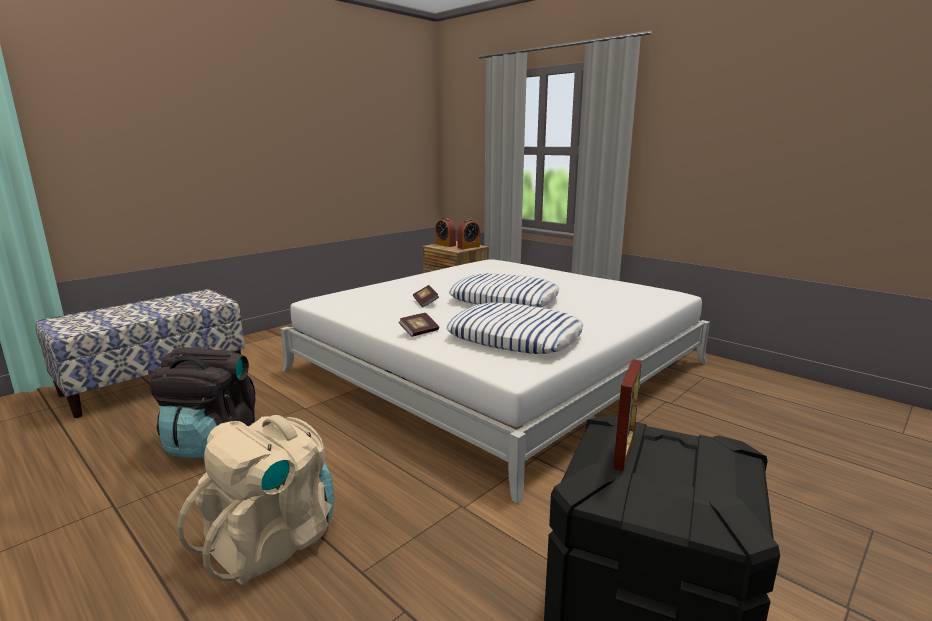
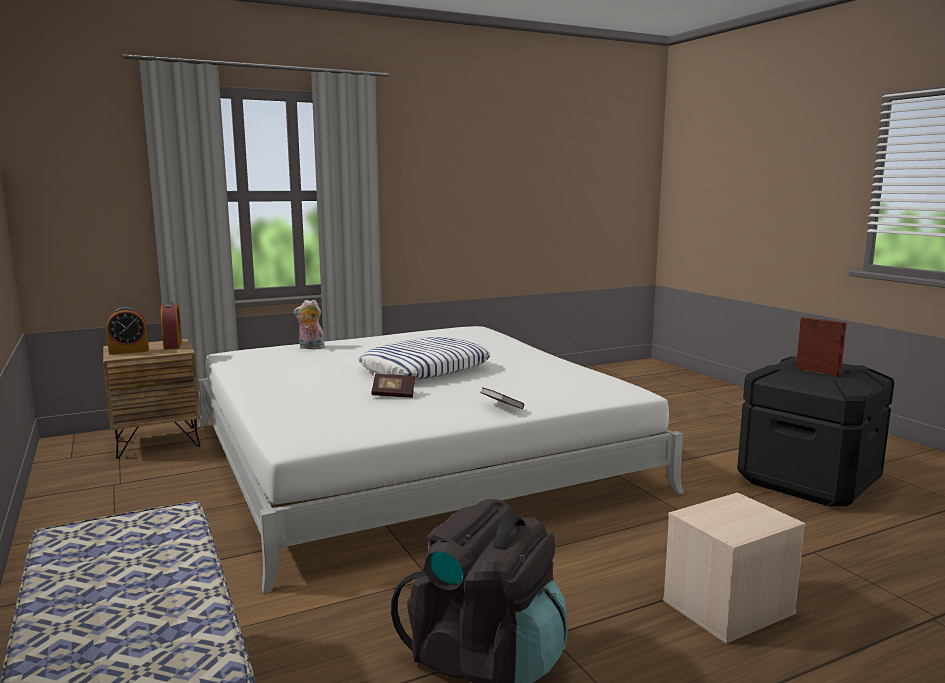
camera: 70 degrees left, 5 degrees down
beige backpack [177,415,334,584] -> beige storage box [663,492,806,644]
pillow [446,302,584,354] -> none
none -> plush toy [294,300,325,349]

